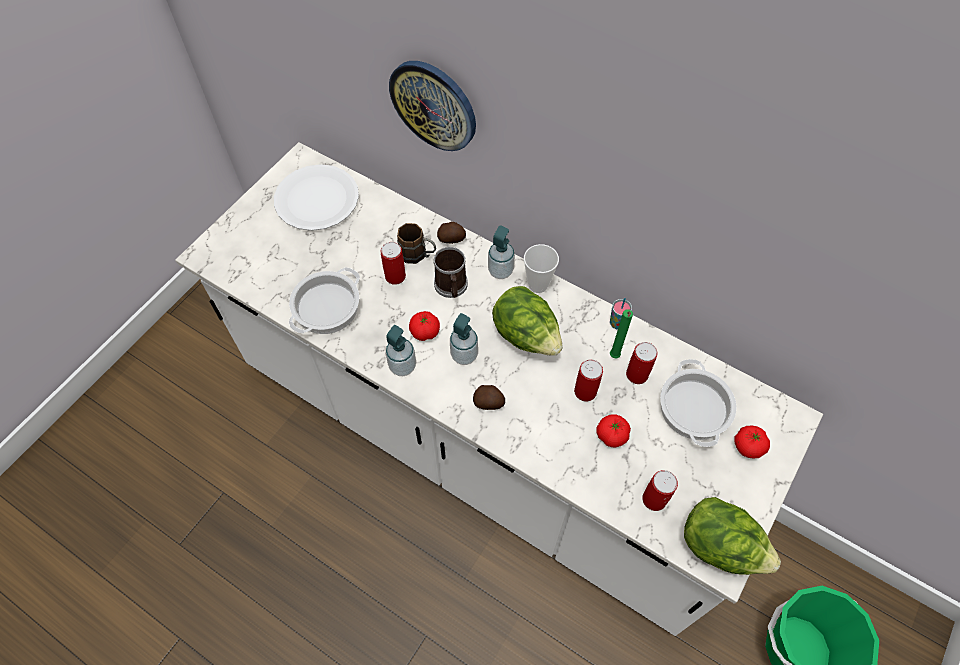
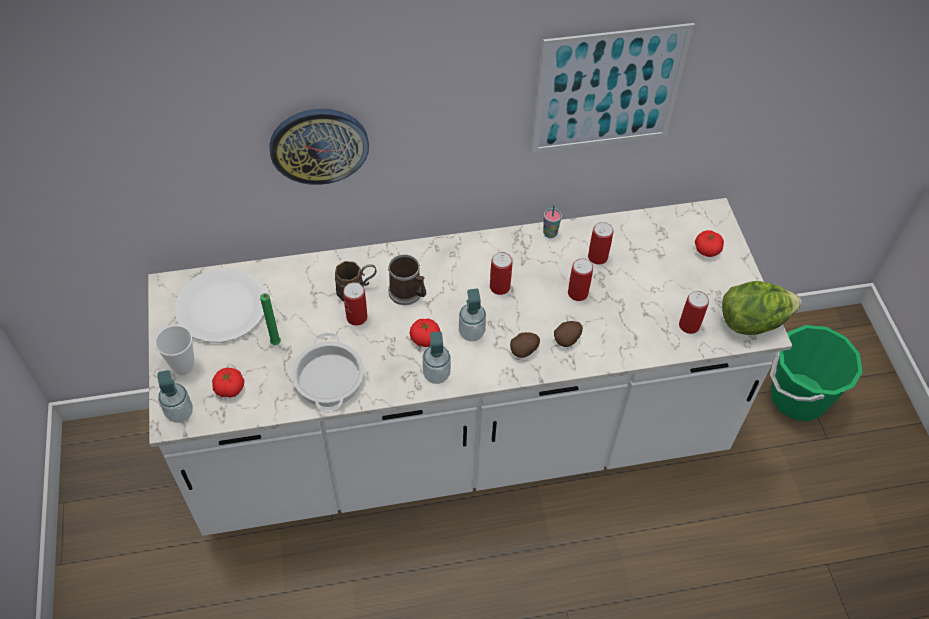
camera: 45 degrees left, 5 degrees down
potato [437,222,466,244] -> potato moved to [554,321,583,347]
soap dispenser [488,226,515,279] -> soap dispenser moved to [157,370,193,423]
lettuce [492,286,563,356] -> can [490,252,512,295]
cup [524,244,559,293] -> cup moved to [155,325,194,375]
tomato [597,414,631,447] -> tomato moved to [212,368,244,398]
green candle [610,309,633,358] -> green candle moved to [260,293,281,345]
cooking pot [660,359,737,447] -> none
none -> picture [532,23,695,153]

